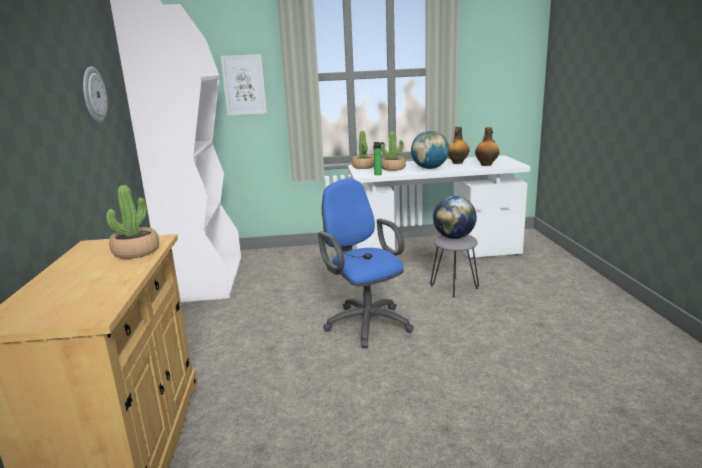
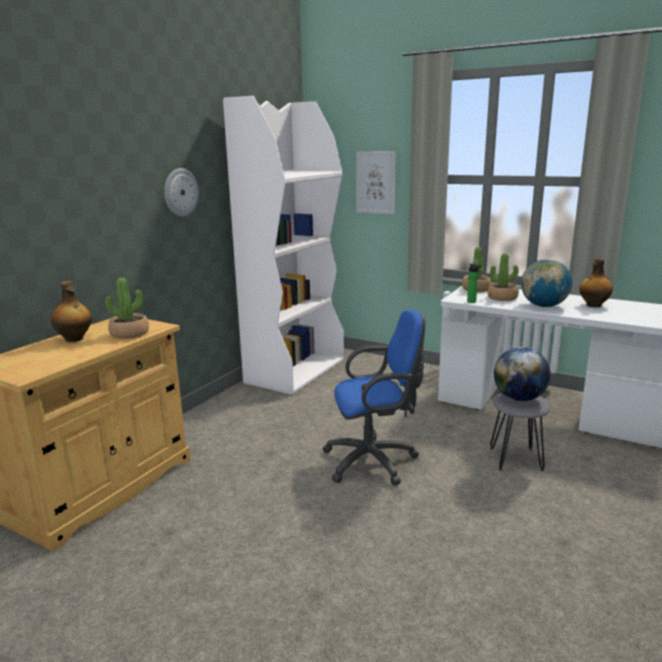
camera: 35 degrees right, 0 degrees up
blue office chair [318,179,414,348] -> blue office chair turned 75 degrees clockwise [323,310,425,486]
bottle [475,127,499,166] -> bottle moved to [51,281,92,342]

